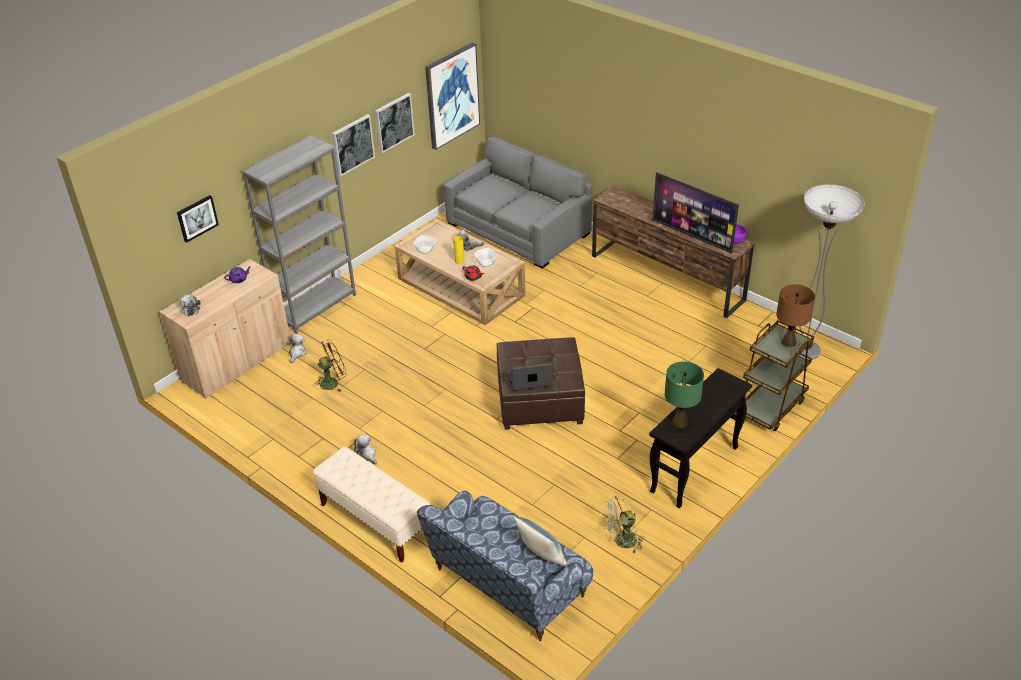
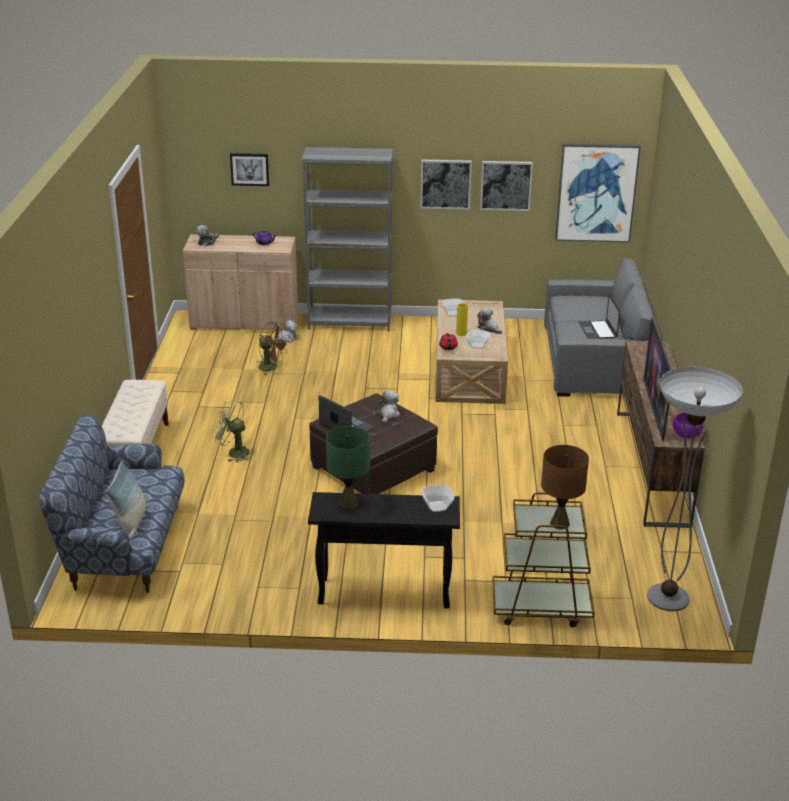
camera: 50 degrees right, 10 degrees down
plush toy [354,434,377,464] -> plush toy moved to [378,391,400,424]
green fan [601,496,644,554] -> green fan moved to [212,399,252,463]
none -> bowl [422,485,454,512]
none -> laptop [578,295,620,339]

